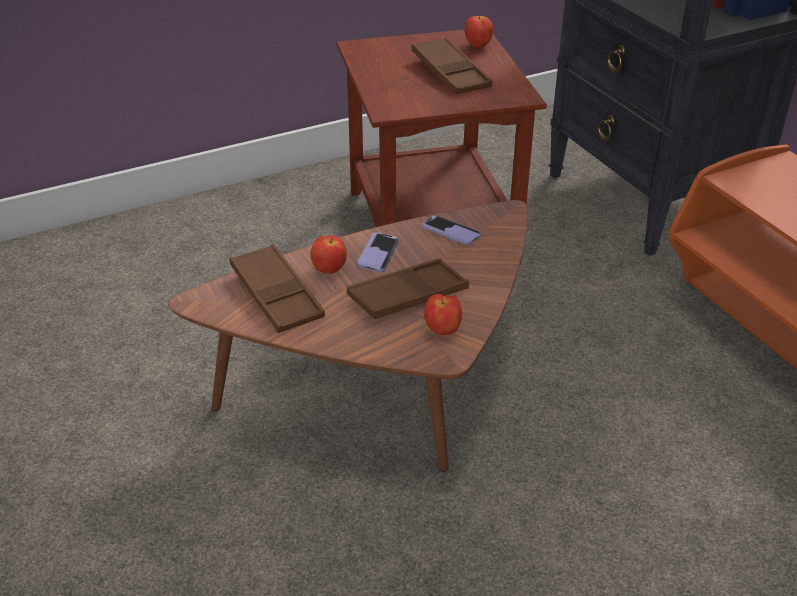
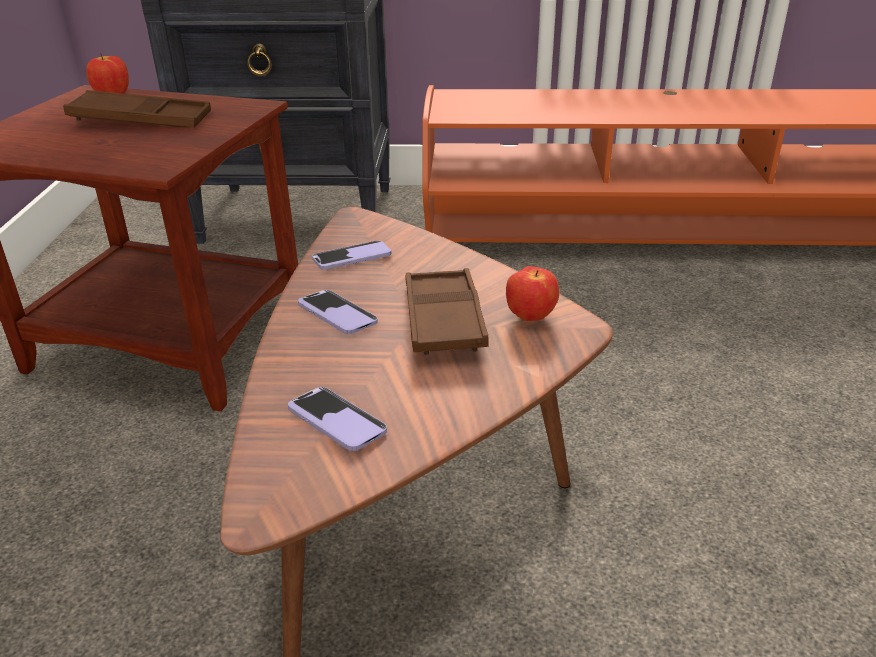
camera: 60 degrees left, 5 degrees down
brown tray [230,244,325,333] -> phone [288,387,387,451]
apple [311,236,347,274] -> none

